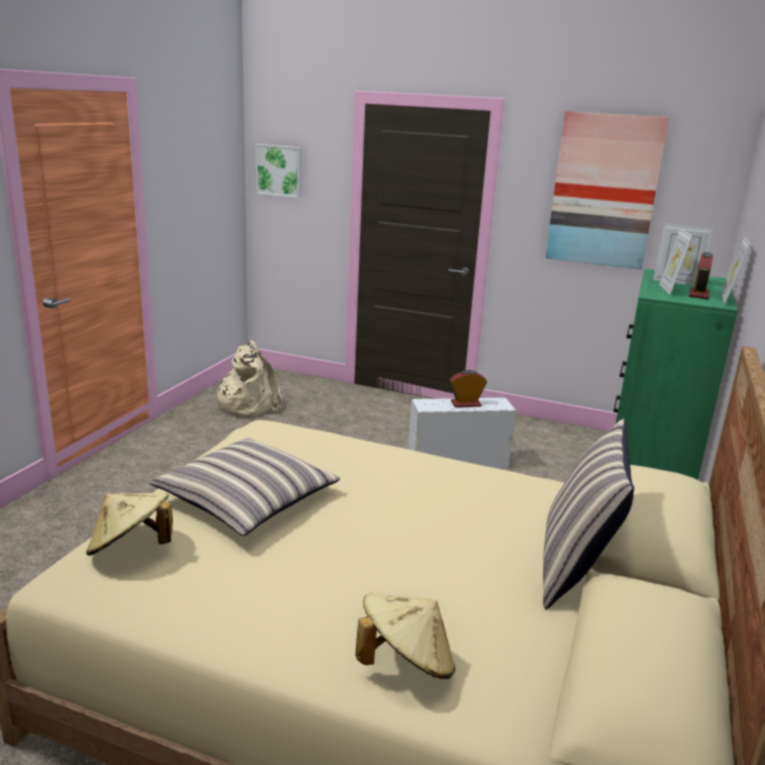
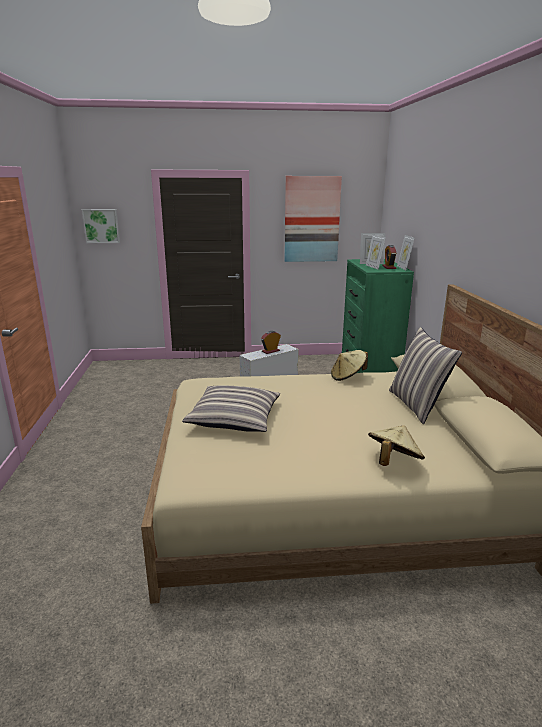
camera: 25 degrees left, 0 degrees up
beige hat [86,493,173,556] -> beige hat moved to [331,350,368,381]
beige backpack [213,341,282,417] -> none

